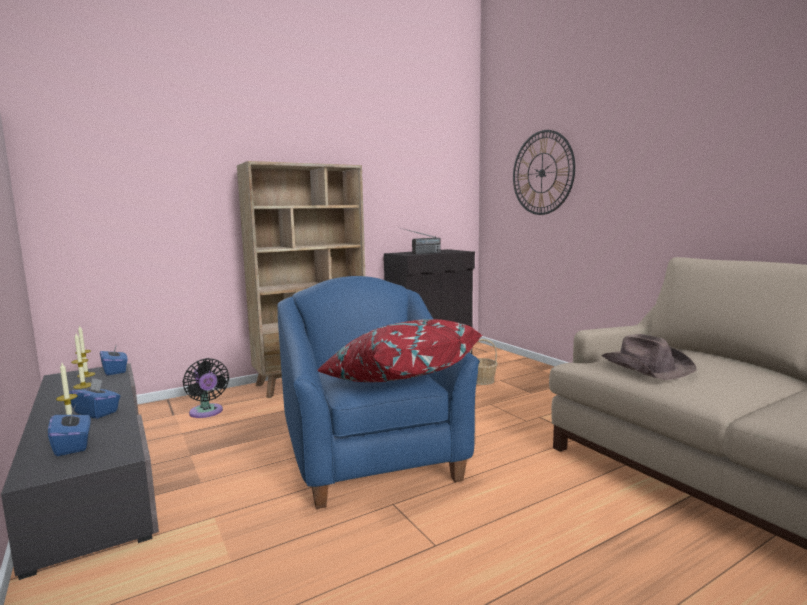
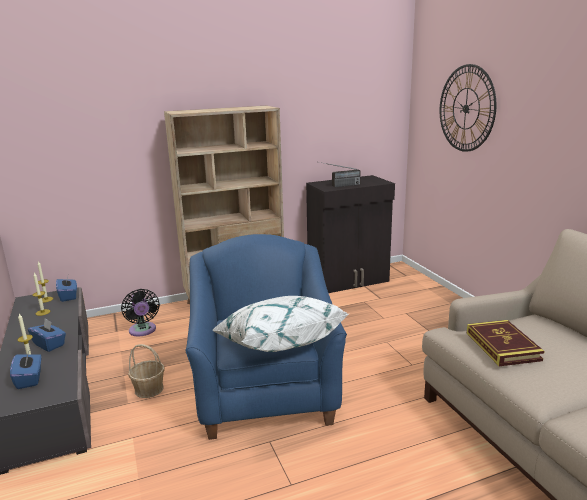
camera: 10 degrees right, 10 degrees up
red pillow [318,319,482,382] -> white pillow [213,296,349,352]
basket [470,339,498,385] -> basket moved to [128,344,165,398]
brown hat [601,334,696,380] -> book [467,320,545,366]

